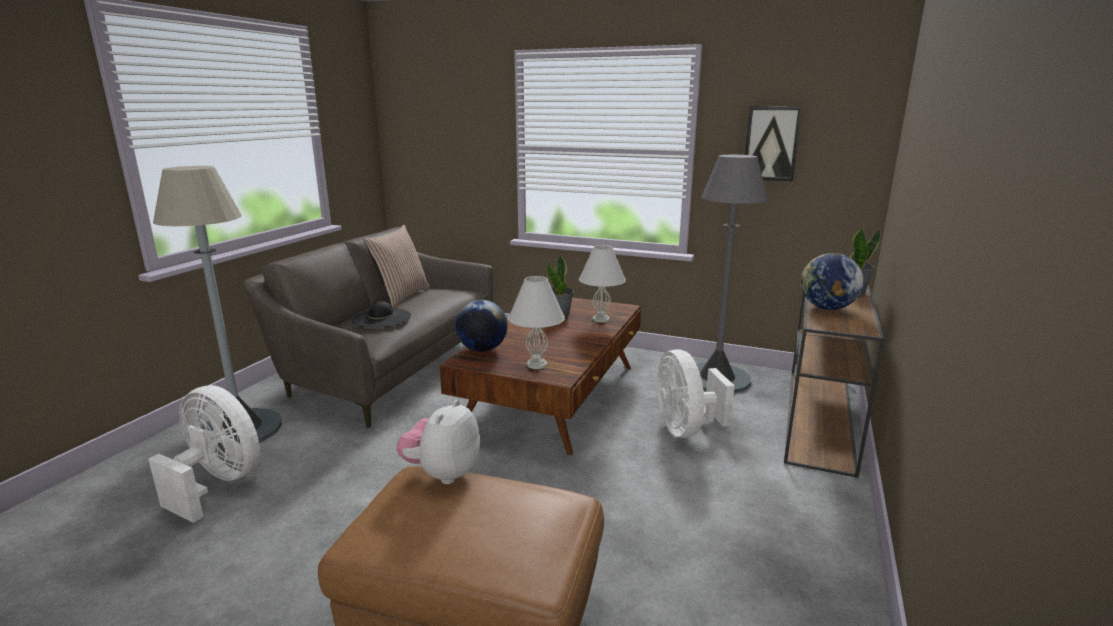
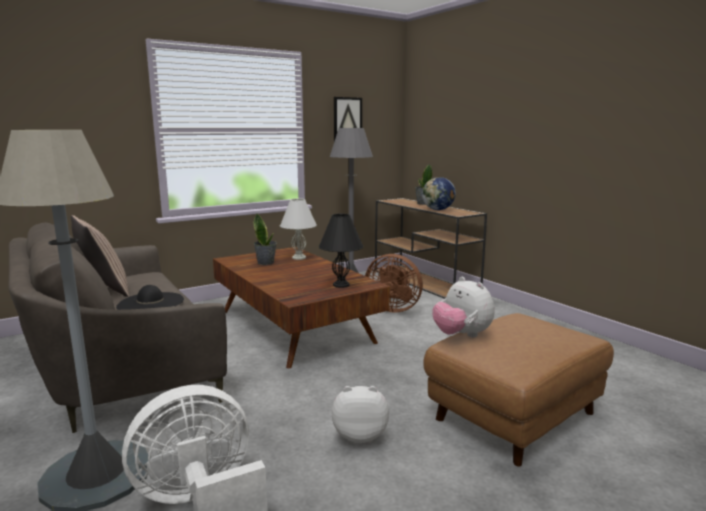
camera: 55 degrees left, 5 degrees down
globe [455,300,508,352] -> none
white table lamp [508,276,565,369] -> black table lamp [319,214,363,288]
white fan [656,349,735,438] -> brown fan [365,254,423,313]
none -> plush toy [332,386,389,444]

